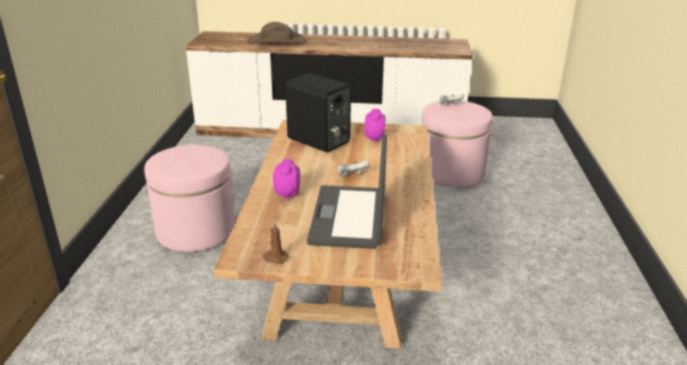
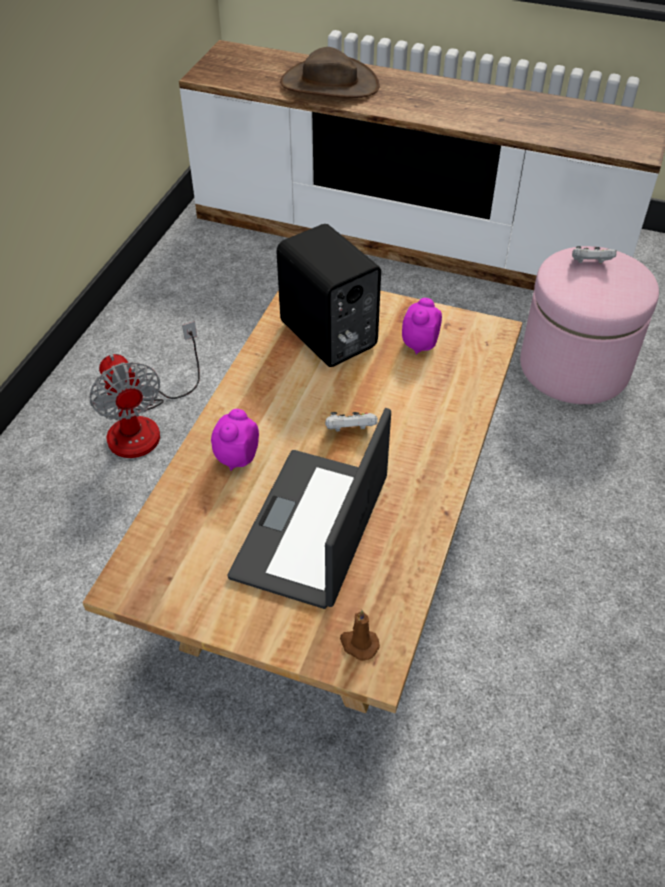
camera: 15 degrees right, 20 degrees up
pink ottoman [144,145,235,252] -> fan [89,321,200,458]
brown candle [263,221,289,264] -> brown candle moved to [340,610,380,661]

